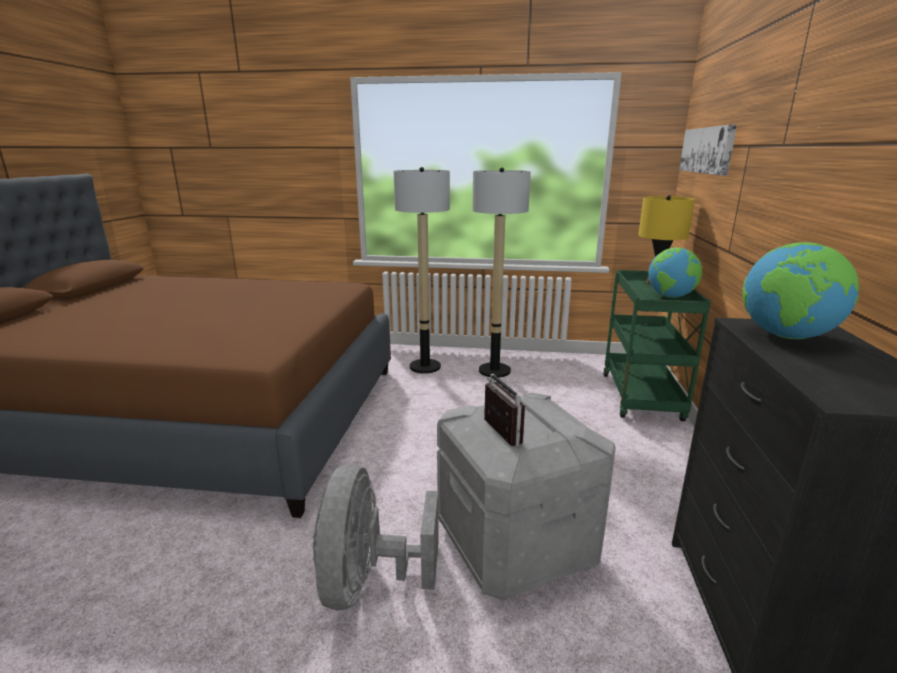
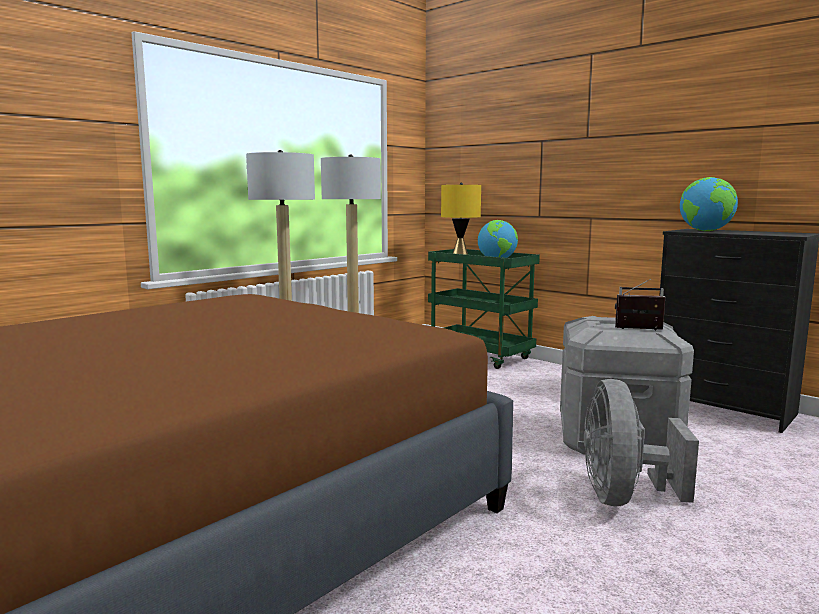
camera: 55 degrees left, 10 degrees down
grey fan [313,464,439,610] -> grey fan turned 60 degrees clockwise [584,379,699,507]
picture [679,124,737,175] -> none

